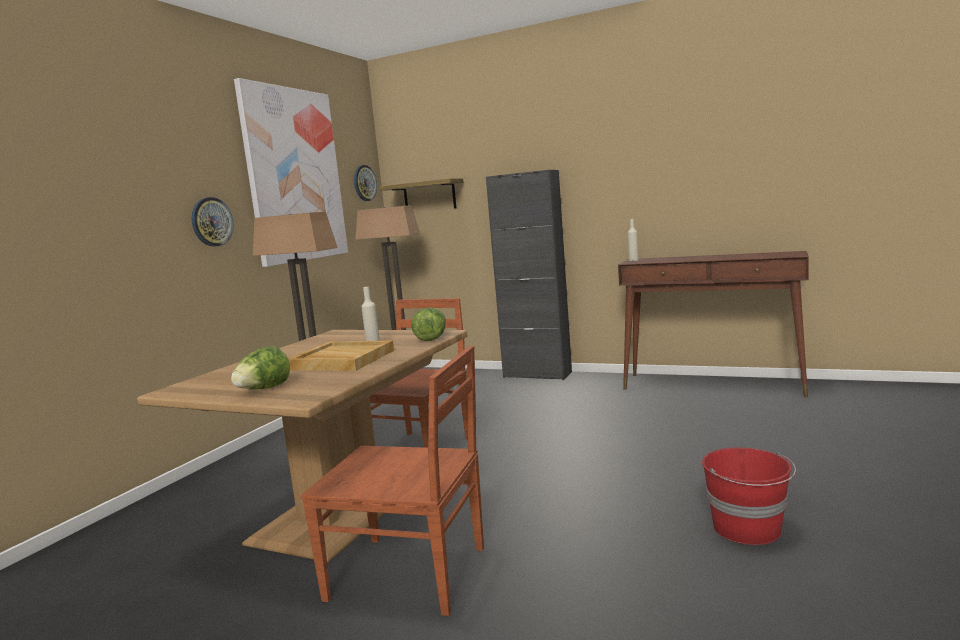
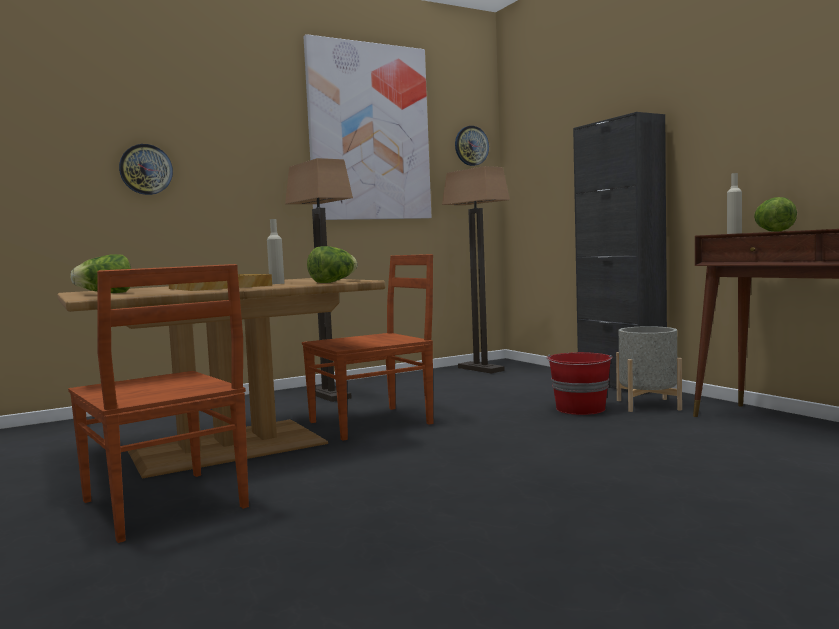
camera: 35 degrees right, 5 degrees down
wall clock [191,197,234,247] -> wall clock moved to [119,144,173,195]
shelf [380,178,464,209] -> none
red bucket [702,448,796,545] -> red bucket moved to [547,352,612,415]
none -> grey planter [616,326,682,412]
none -> lettuce [754,197,797,232]

